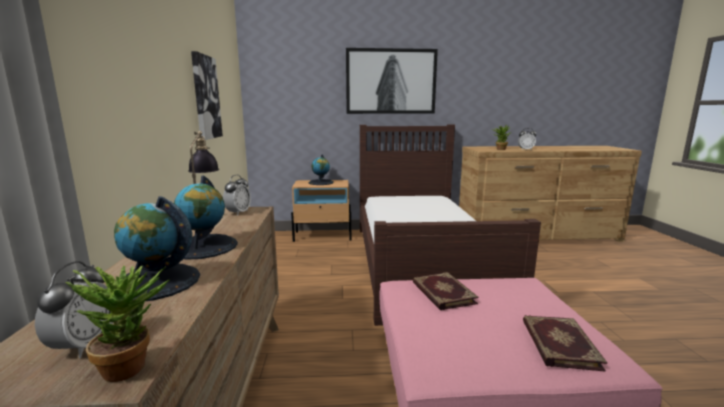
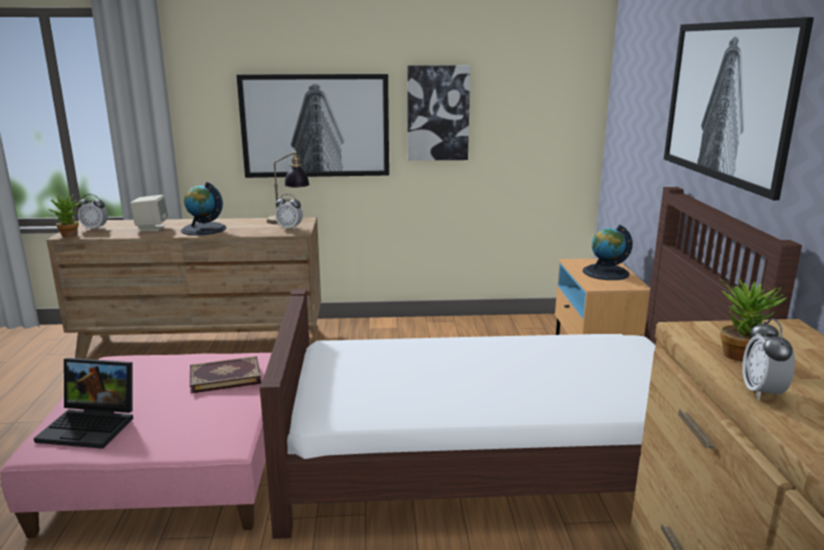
camera: 90 degrees right, 5 degrees up
globe [114,196,200,301] -> beige speaker [130,195,168,231]
book [523,315,607,372] -> laptop [34,358,133,449]
none -> picture [237,74,389,178]

